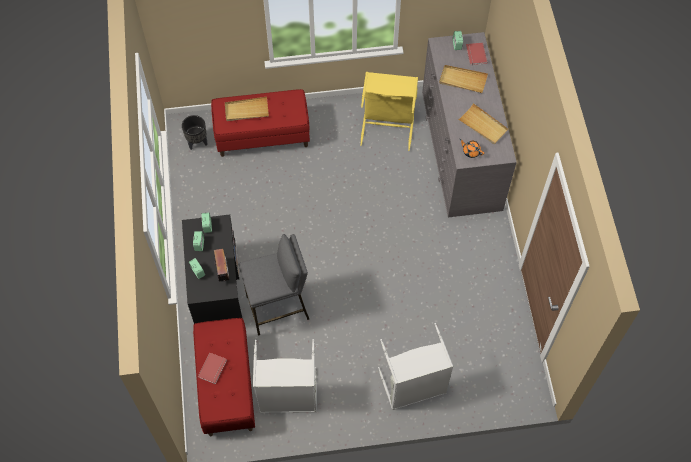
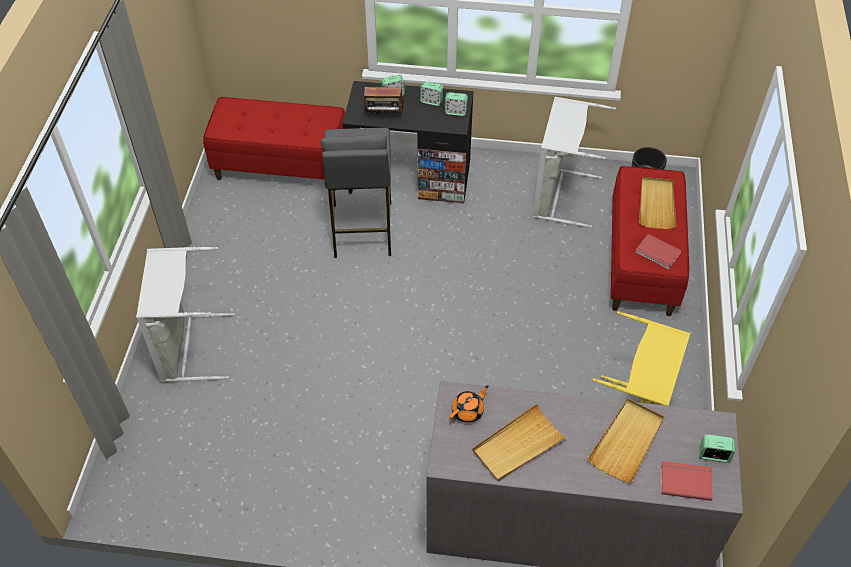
camera: 105 degrees right, 10 degrees down
red book [198,352,227,384] -> red book moved to [635,234,682,270]
grey laundry basket [253,339,317,413] -> grey laundry basket moved to [533,97,616,228]

